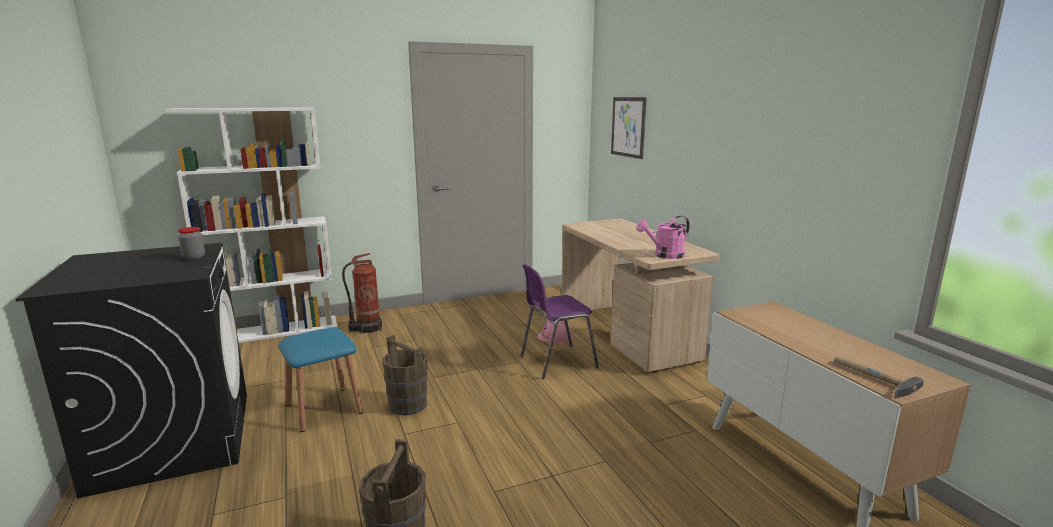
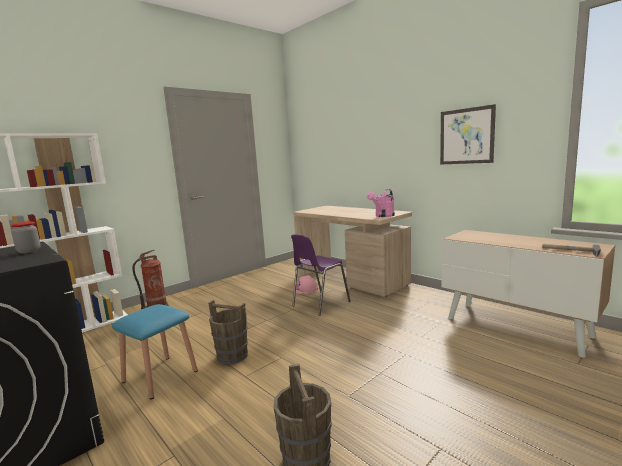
camera: 20 degrees left, 5 degrees down
picture [611,97,647,159] -> picture moved to [440,104,496,165]

